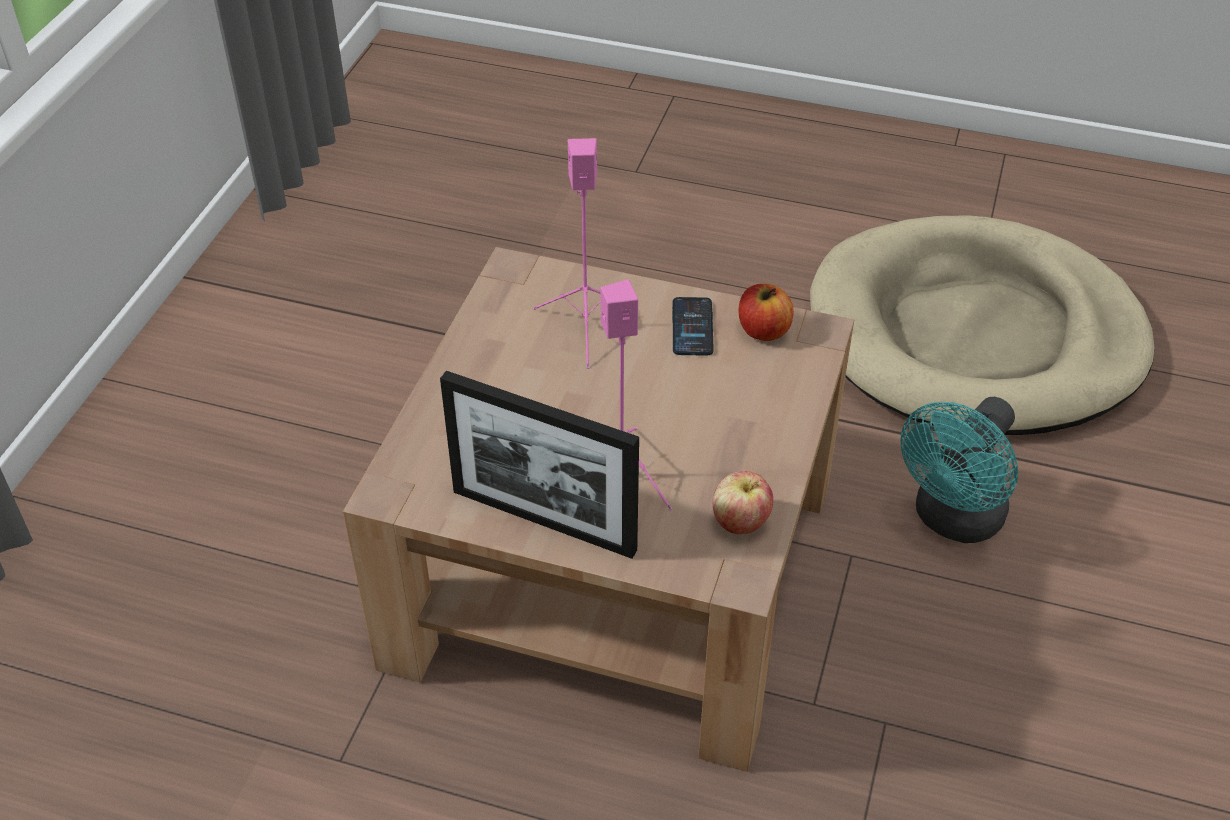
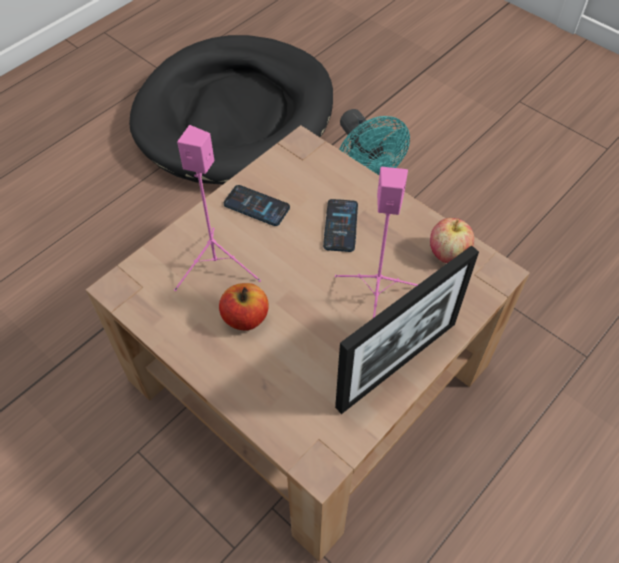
camera: 65 degrees left, 10 degrees up
apple [739,284,794,341] -> apple moved to [219,283,269,331]
beige dog bed [810,215,1154,435] -> black dog bed [129,35,333,184]
none -> phone [323,199,358,252]

